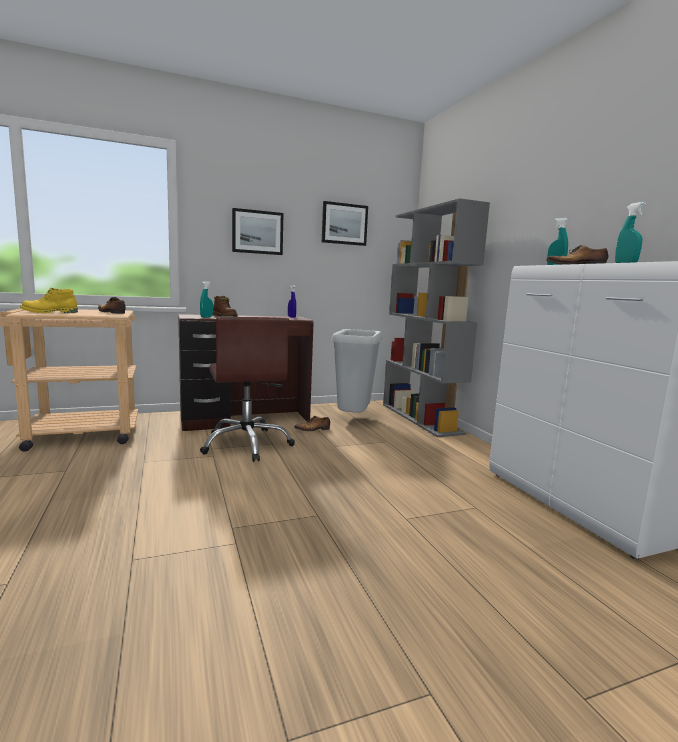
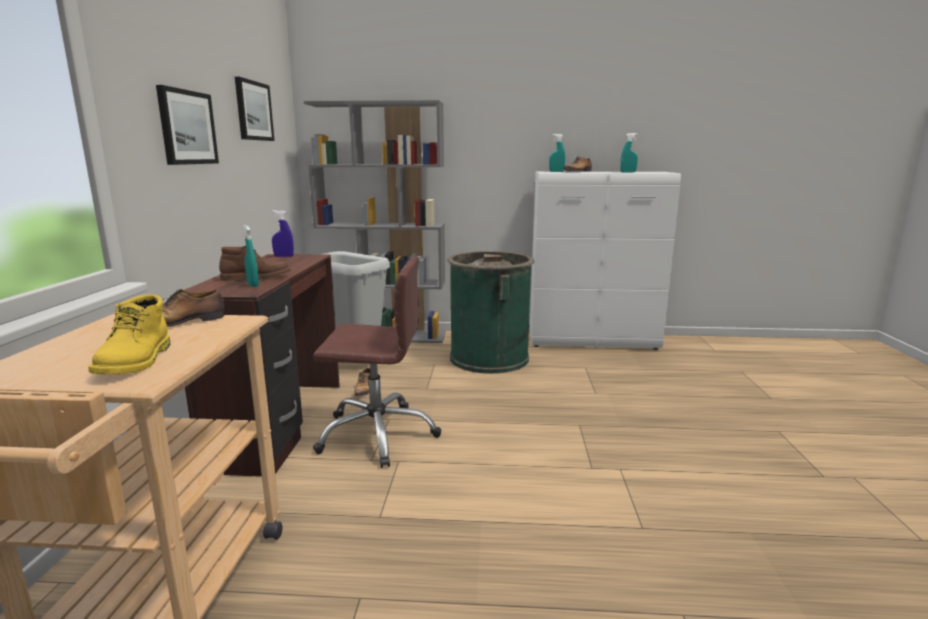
camera: 65 degrees left, 5 degrees up
none -> green trash can [448,251,534,374]

